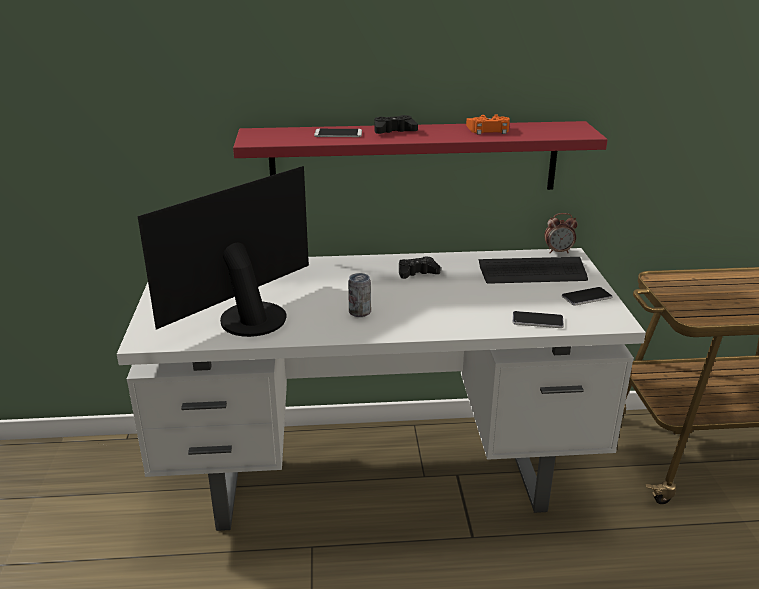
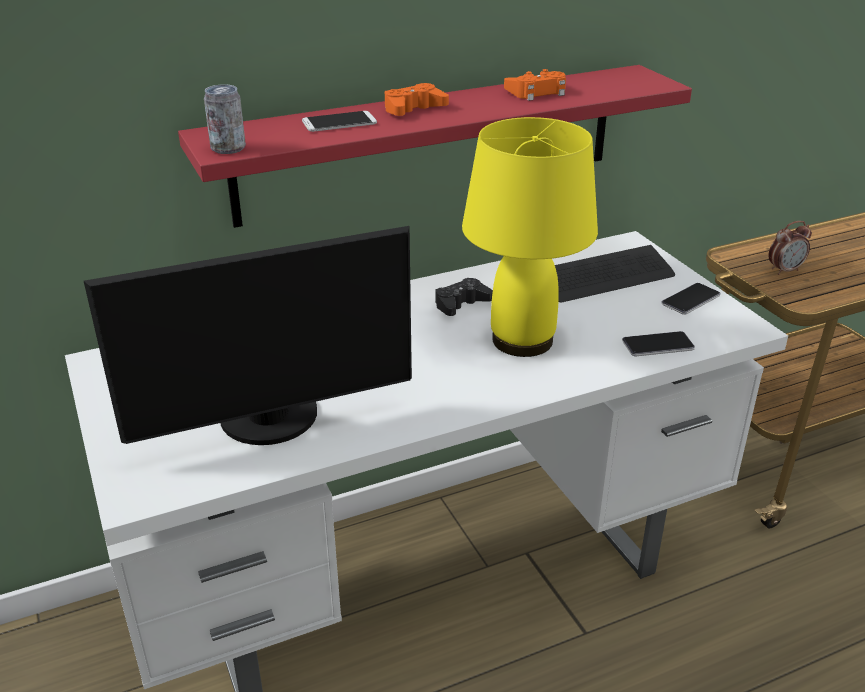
camera: 20 degrees left, 5 degrees up
monitor [138,166,309,337] -> monitor turned 135 degrees counterclockwise [84,226,412,445]
can [348,273,371,317] -> can moved to [204,84,246,154]
black game controller [375,115,418,134] -> orange game controller [385,83,449,116]
alarm clock [544,213,578,253] -> alarm clock moved to [768,221,812,275]
none -> yellow table lamp [462,117,598,357]

